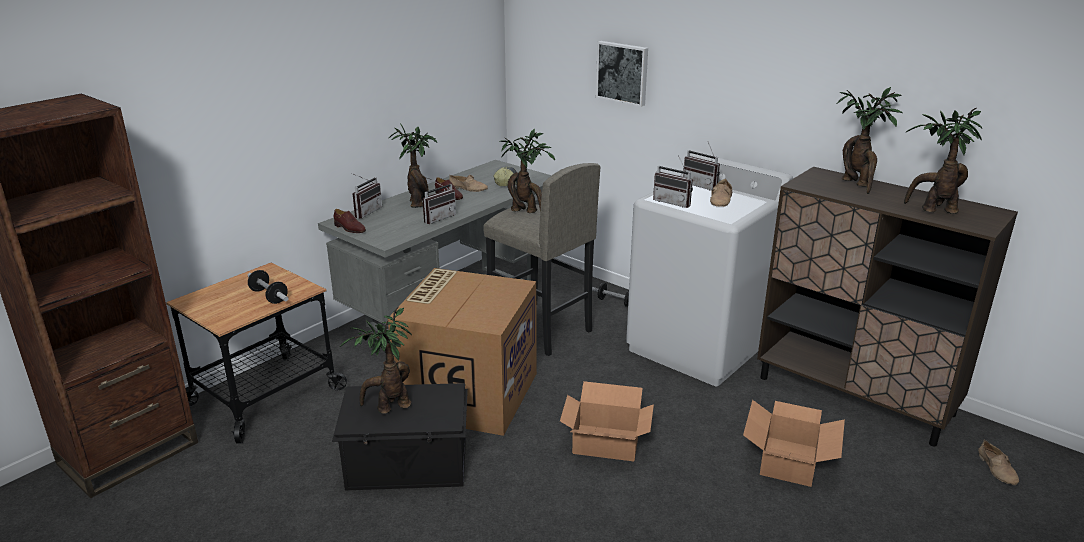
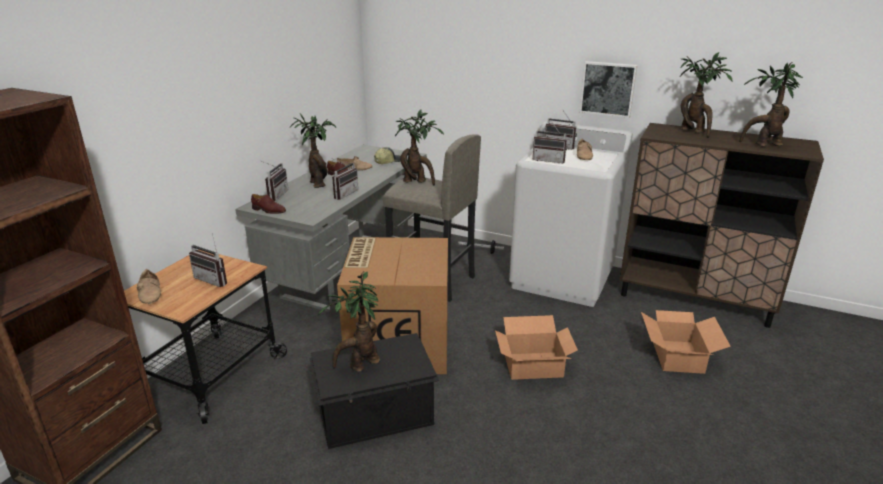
camera: 15 degrees left, 0 degrees up
dumbbell [248,270,289,304] -> radio [189,233,227,287]
picture [596,41,648,107] -> picture moved to [580,61,638,118]
beige shoe [978,439,1019,485] -> beige shoe moved to [137,269,161,304]

